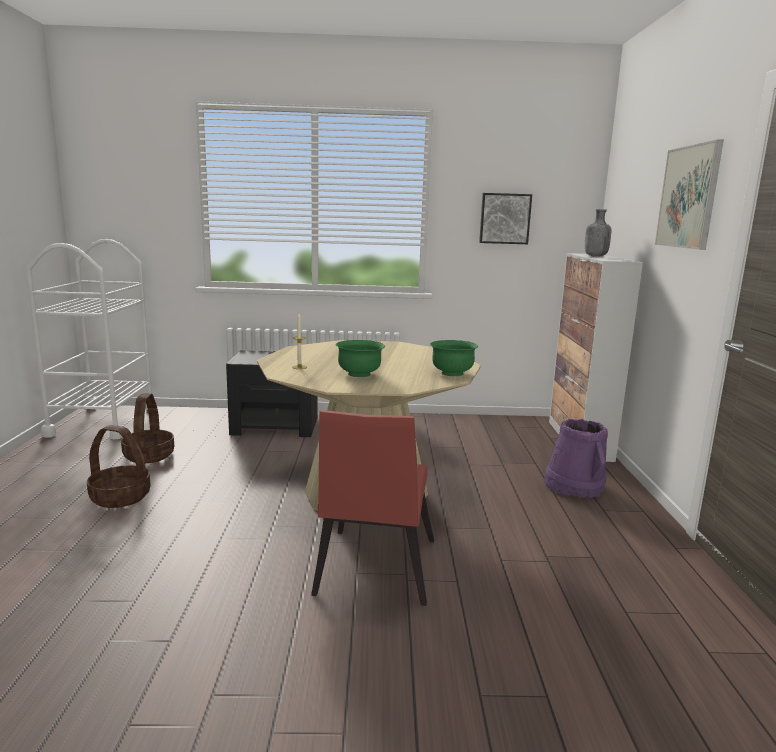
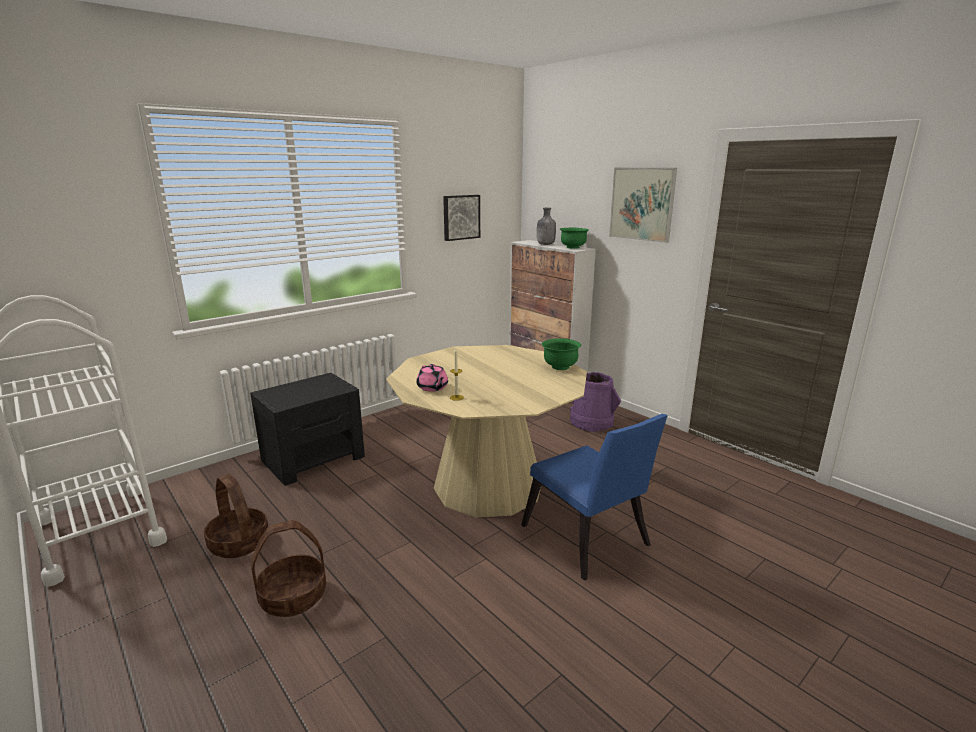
camera: 40 degrees left, 5 degrees up
red chair [311,410,434,606] -> blue chair [521,414,668,581]
green bowl [336,340,385,377] -> green bowl moved to [560,228,589,249]
none -> pink teapot [416,364,448,392]

